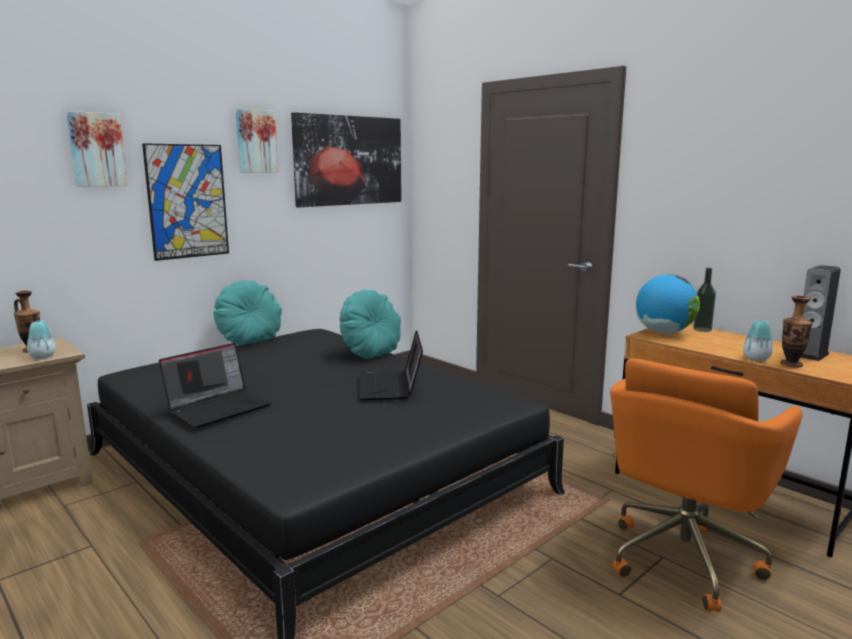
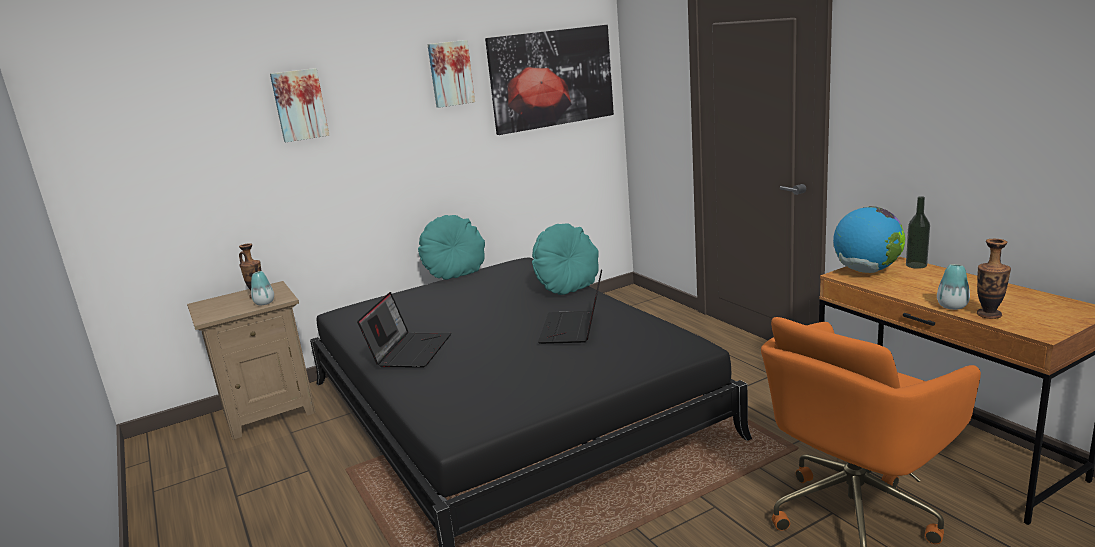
camera: 15 degrees right, 5 degrees up
picture [142,143,229,261] -> none
laptop [159,343,272,428] -> laptop turned 45 degrees counterclockwise [357,292,451,368]
speaker [800,265,841,361] -> none

